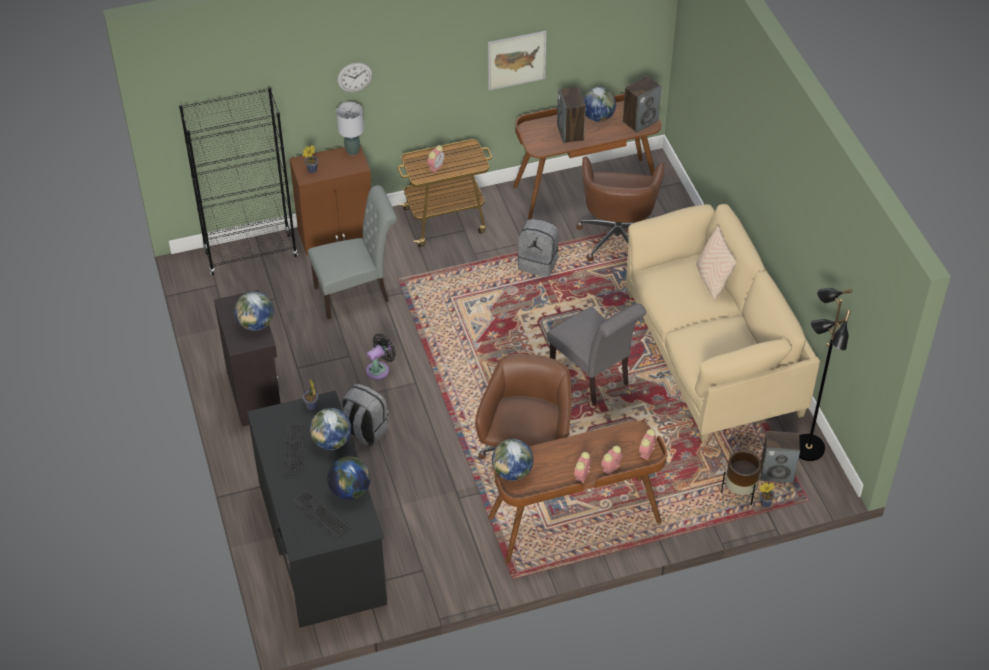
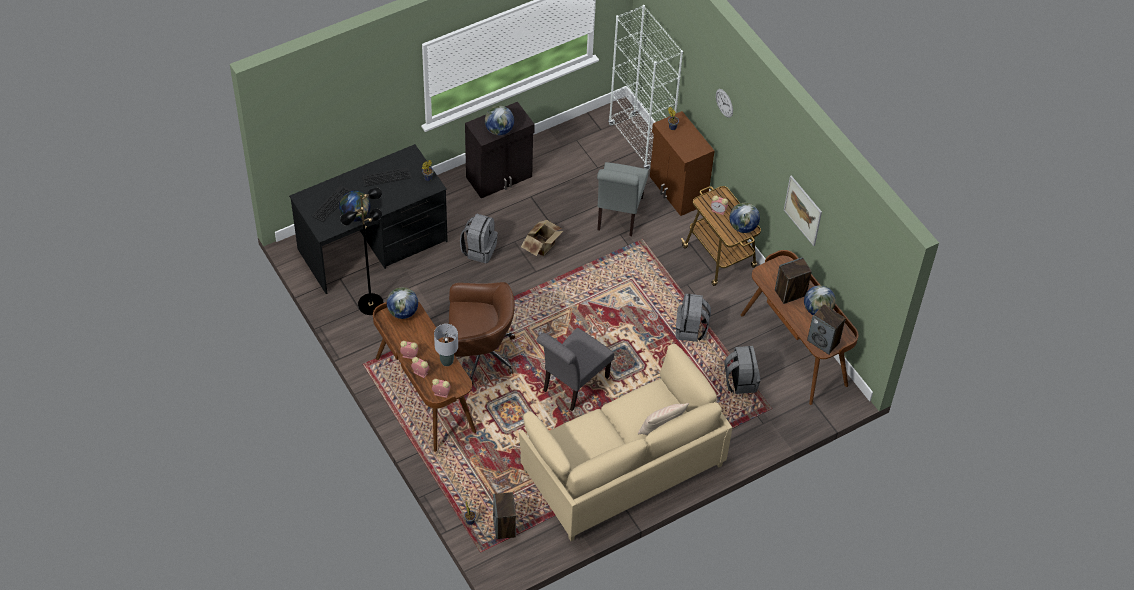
camera: 75 degrees right, 5 degrees up
black bookcase [179,87,298,275] -> white bookcase [608,5,683,170]
grey chair [308,185,397,319] -> grey chair turned 45 degrees clockwise [597,162,649,236]
globe [310,408,351,450] -> globe moved to [730,203,760,233]
grey table lamp [336,102,364,155] -> grey table lamp moved to [434,324,458,366]
black fan [366,334,396,380] -> cardboard box [521,220,563,256]
brown office chair [576,157,665,261] -> grey backpack [724,346,760,394]
brown planter [721,450,761,505] -> none
black floor lamp [799,288,852,461] -> black floor lamp moved to [340,187,384,315]

